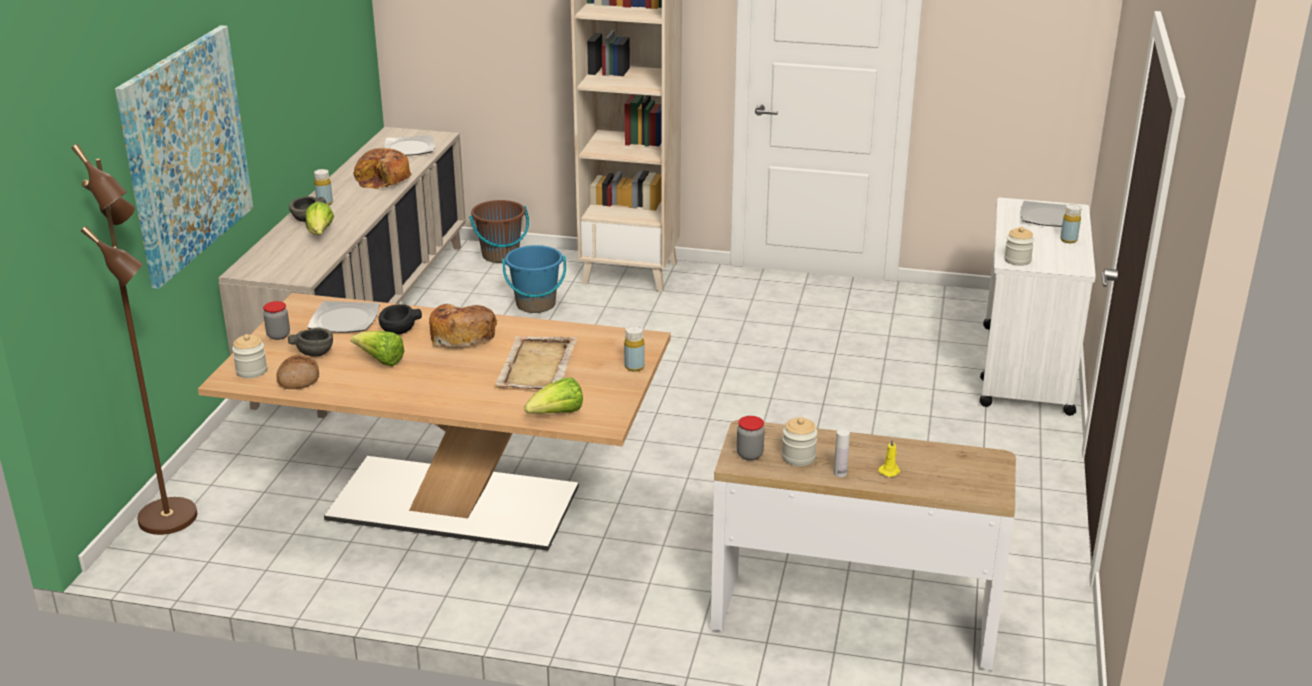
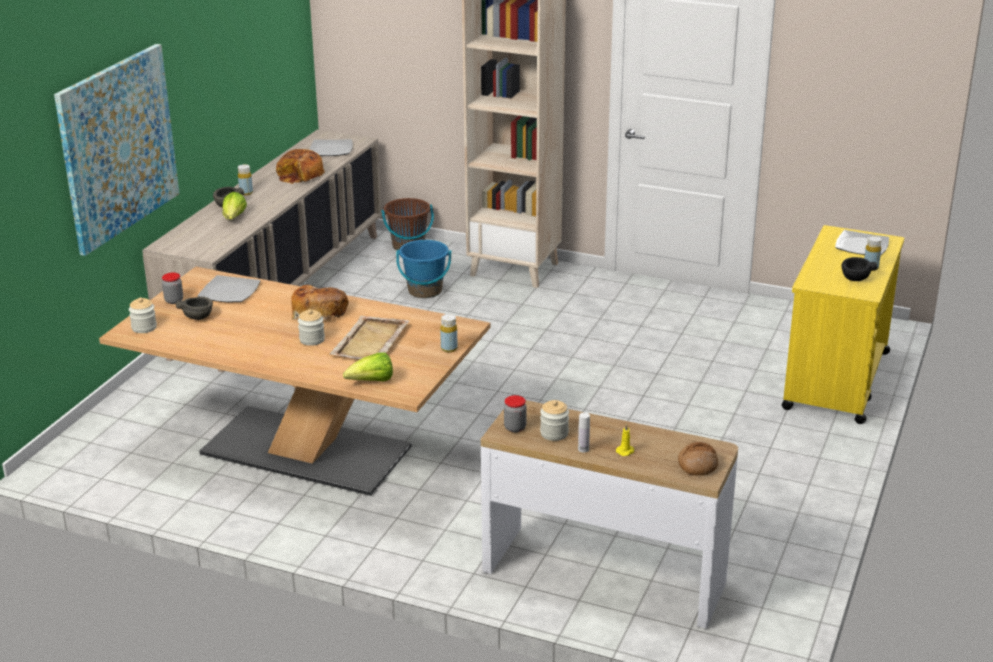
camera: 10 degrees right, 0 degrees up
brown floor lamp [71,144,197,535] -> none
bread [276,355,319,389] -> bread moved to [678,442,718,475]
lettuce [351,331,404,366] -> none
black bowl [378,304,422,335] -> black bowl moved to [841,257,877,281]
white cart [980,197,1096,416] -> yellow cart [781,225,904,424]
jar [1004,227,1034,266] -> jar moved to [298,309,325,346]

